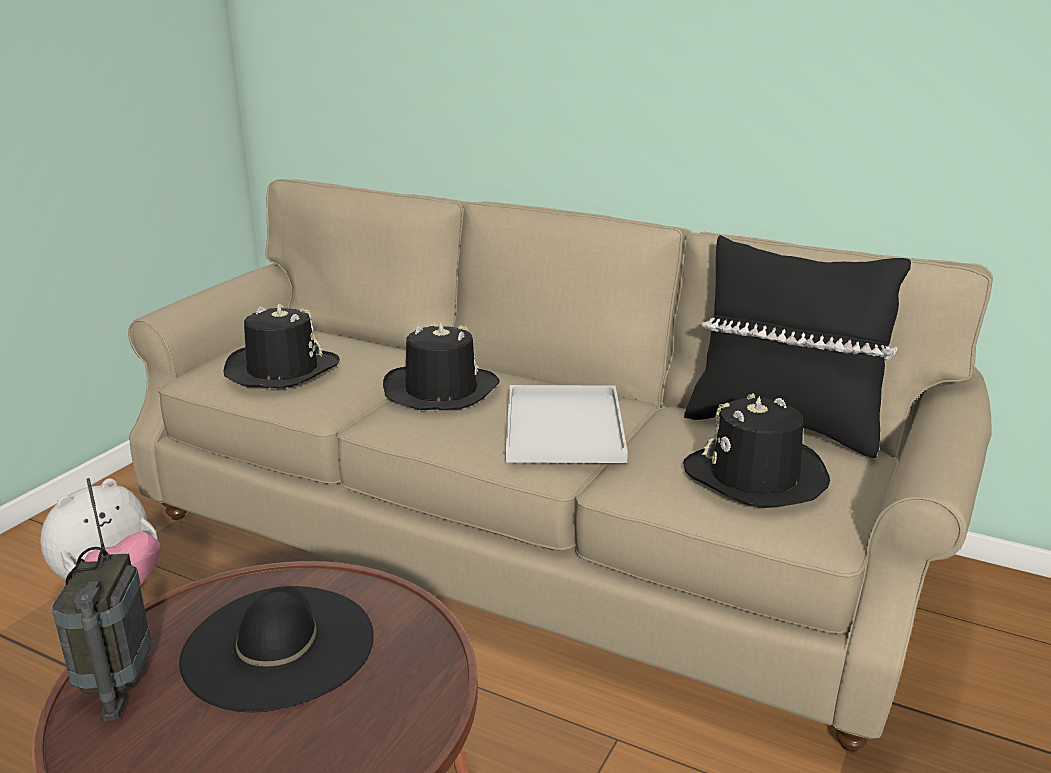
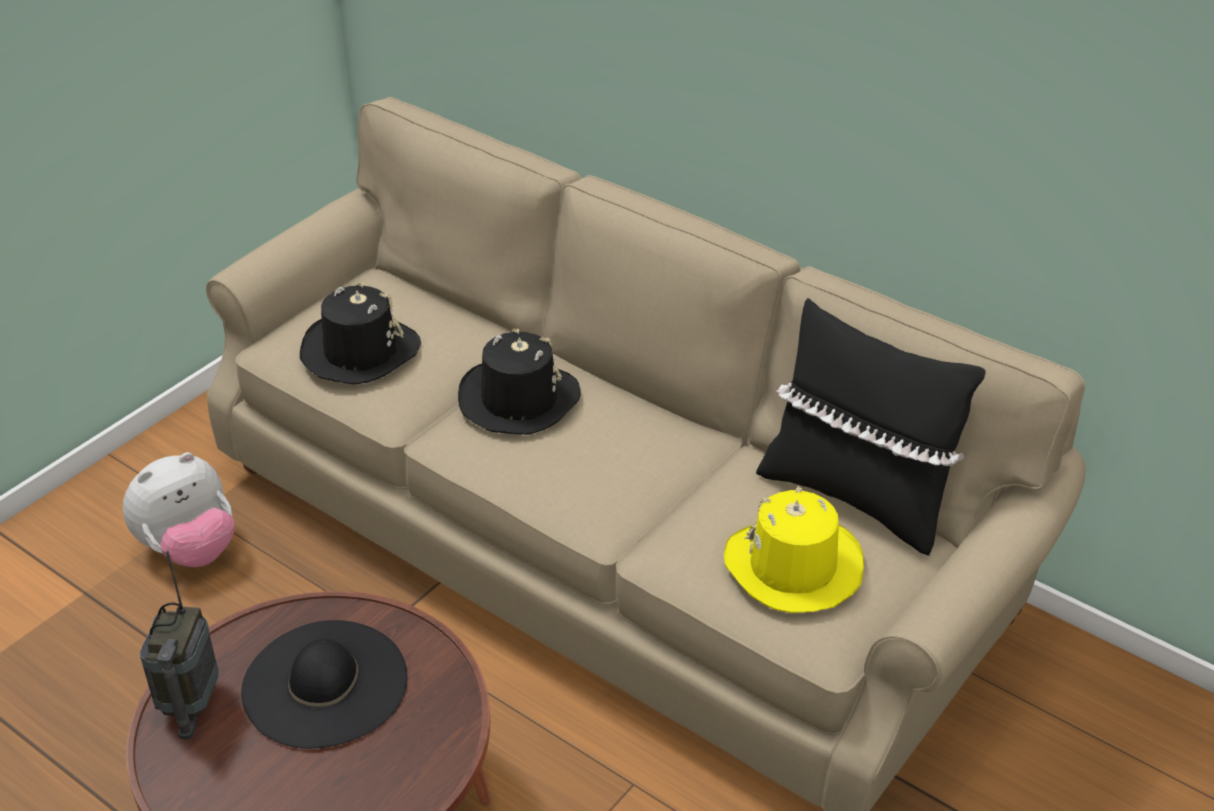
camera: 10 degrees right, 15 degrees up
white tray [506,385,628,463] -> none
black hat [683,394,830,508] -> yellow hat [724,486,864,613]

